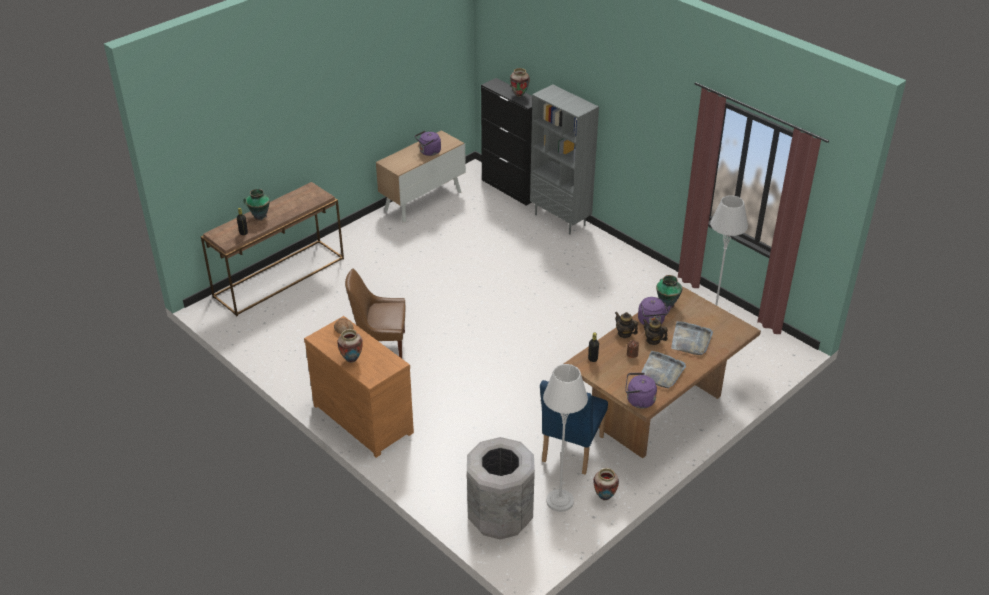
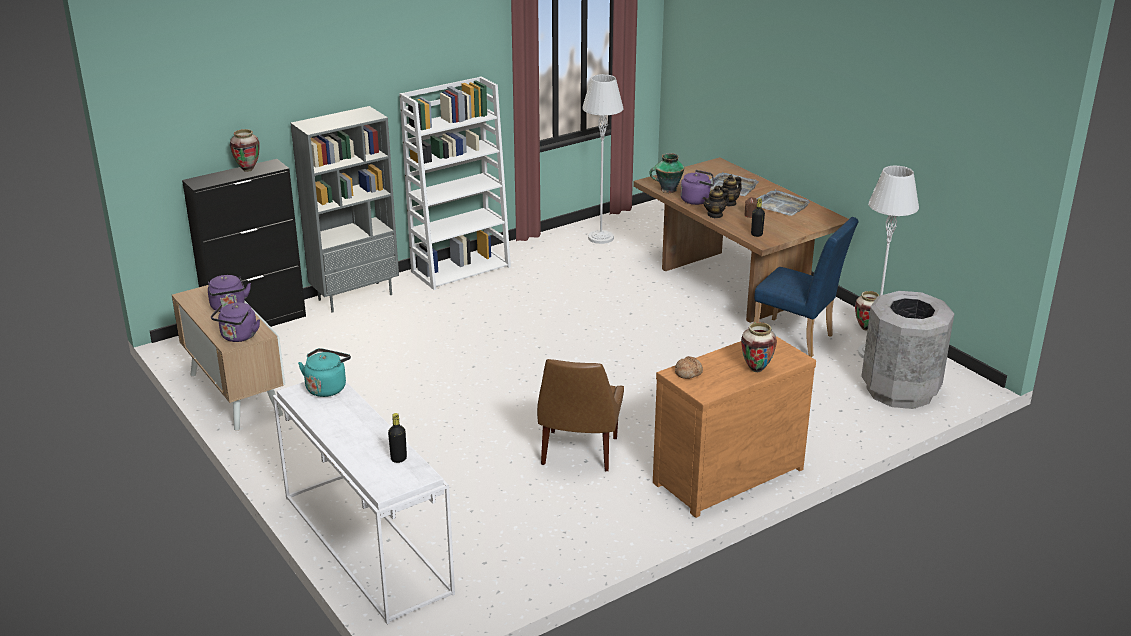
camera: 80 degrees left, 10 degrees down
brown console table [201,182,344,316] -> white console table [273,382,455,624]
vase [243,189,270,221] -> none
purple kettle [625,373,657,408] -> purple kettle moved to [211,303,260,342]
none -> turquoise kettle [298,348,351,397]
none -> white bookcase [399,76,511,290]

